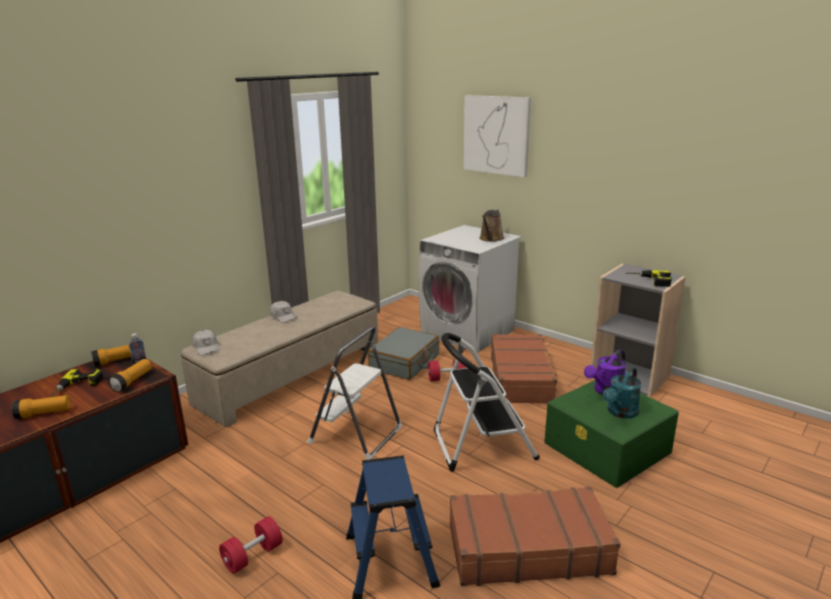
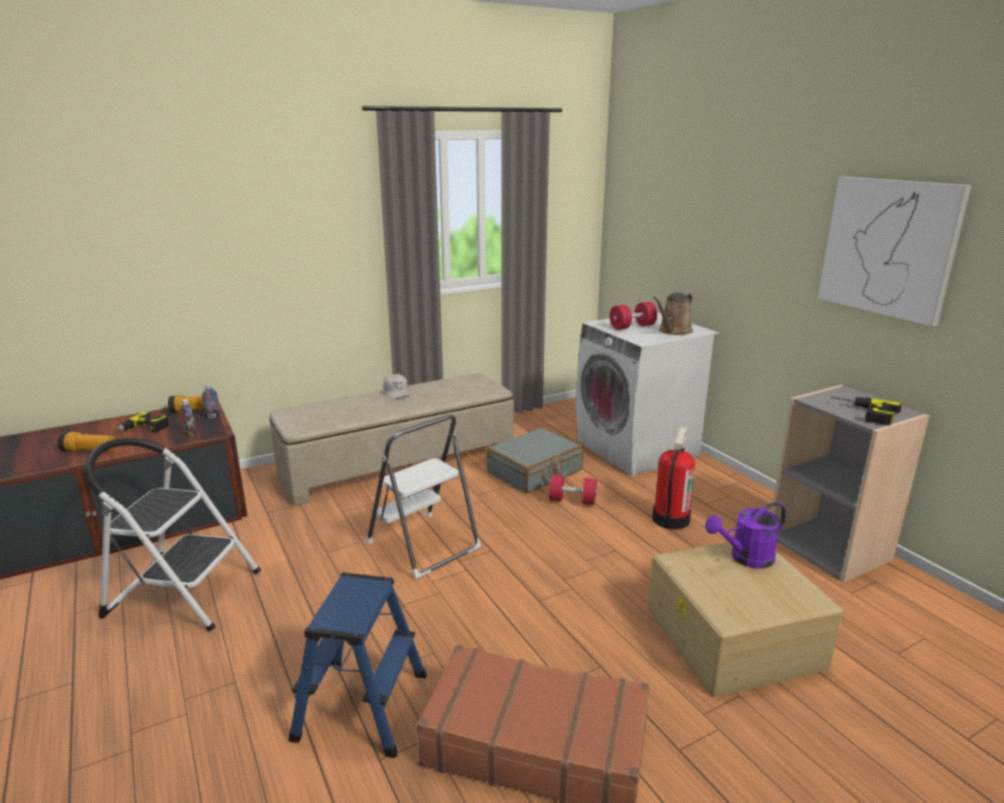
camera: 20 degrees right, 0 degrees up
flashlight [108,359,152,392] -> bottle [181,399,197,437]
white cap [192,330,220,355] -> none
red dumbbell [219,517,283,574] -> red dumbbell moved to [610,302,657,330]
step ladder [434,333,540,472] -> step ladder moved to [84,438,261,631]
picture [463,95,531,177] -> picture moved to [818,176,972,326]
brown suitcase [491,334,559,403] -> fire extinguisher [652,427,695,530]
green storage box [544,380,679,488] -> beige storage box [648,542,843,697]
turquoise watering can [603,367,642,419] -> none

